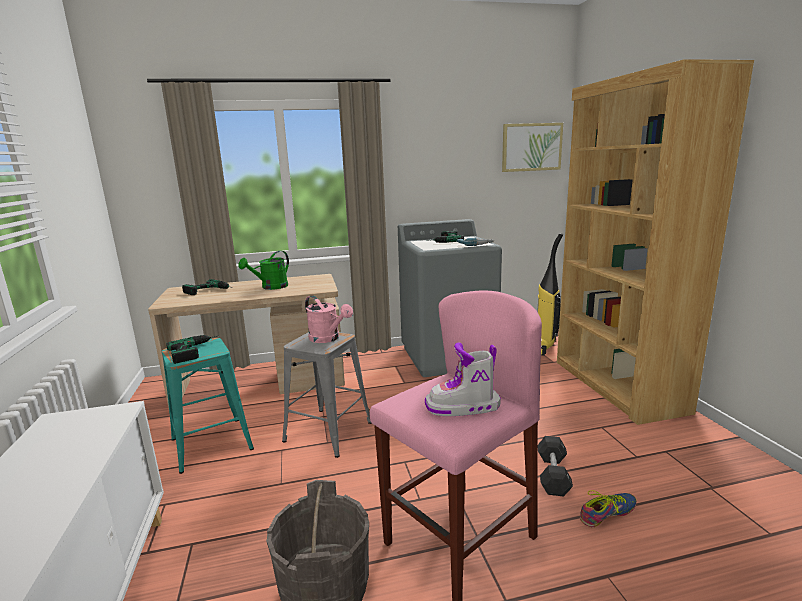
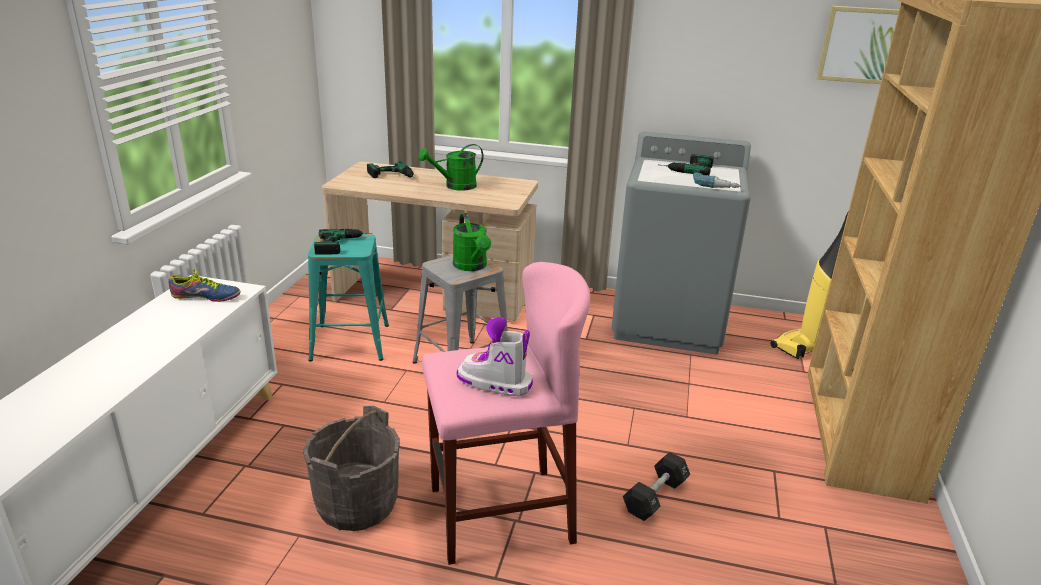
camera: 25 degrees right, 10 degrees up
pink watering can [305,295,353,343] -> green watering can [453,213,491,271]
shoe [580,490,637,527] -> shoe moved to [168,270,240,302]

